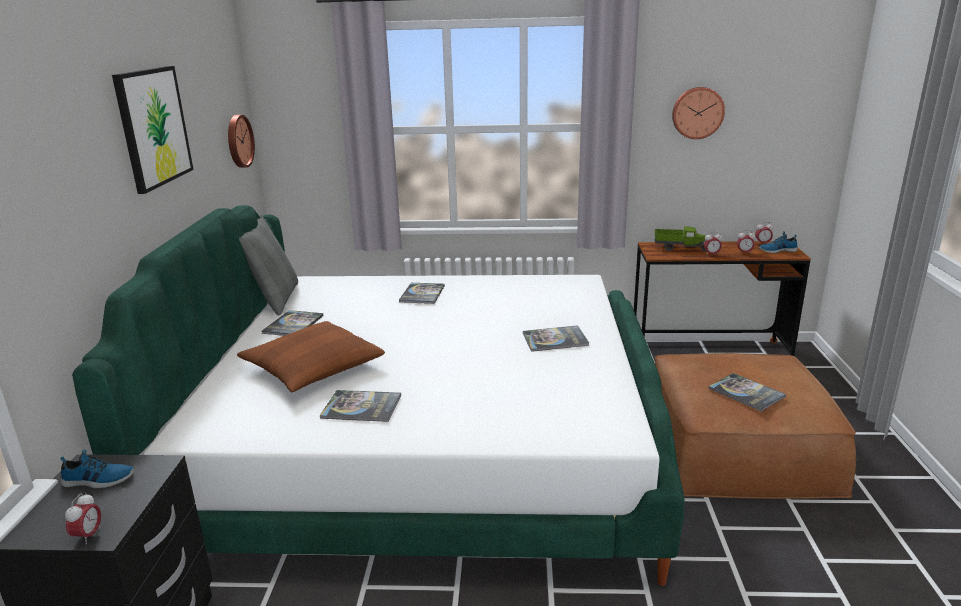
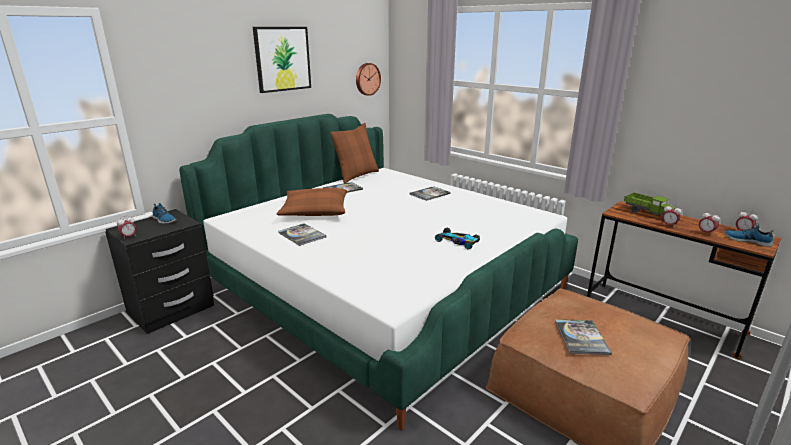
camera: 40 degrees right, 0 degrees up
grey pillow [239,212,298,316] -> brown pillow [330,123,379,183]
book [523,325,589,352] -> toy car [435,228,480,250]
wall clock [672,87,725,139] -> none

